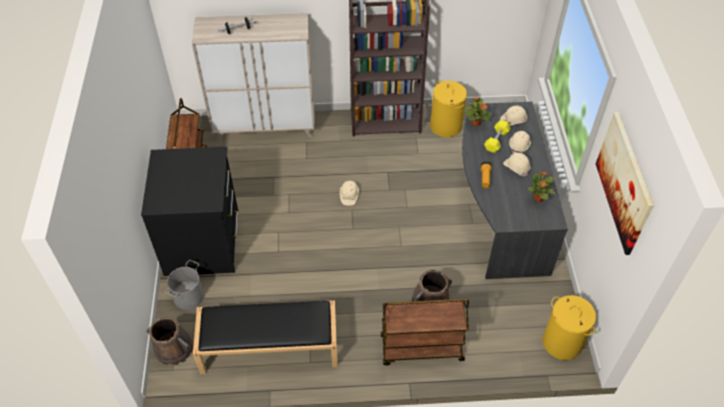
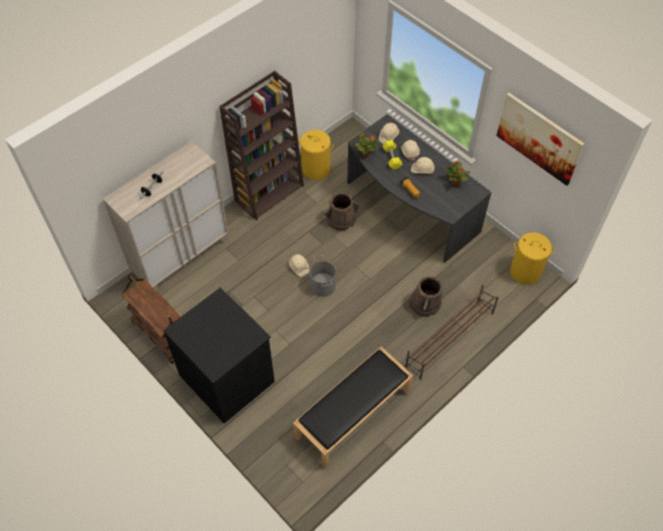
camera: 40 degrees left, 5 degrees up
brown bucket [147,317,193,365] -> brown bucket moved to [324,192,359,231]
grey bucket [165,260,204,310] -> grey bucket moved to [310,255,336,297]
brown cart [381,299,469,366] -> brown shoe rack [405,285,499,380]

